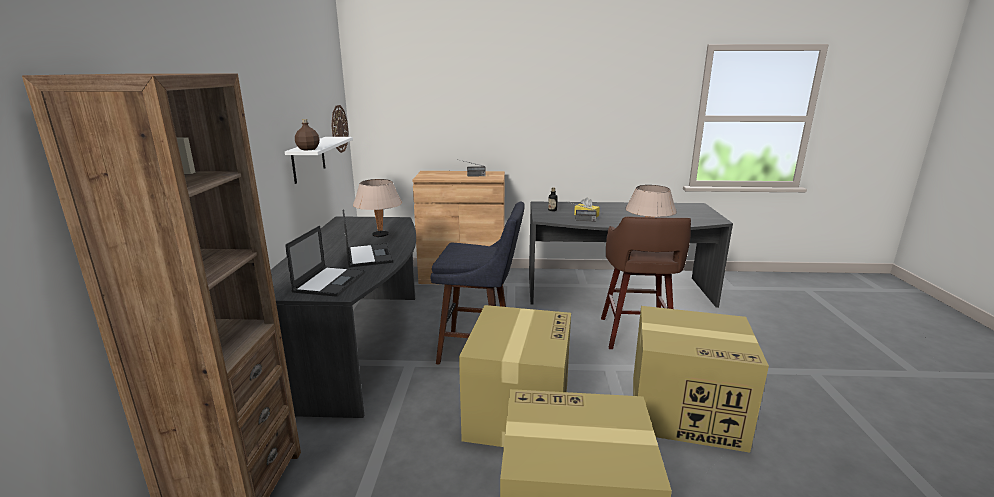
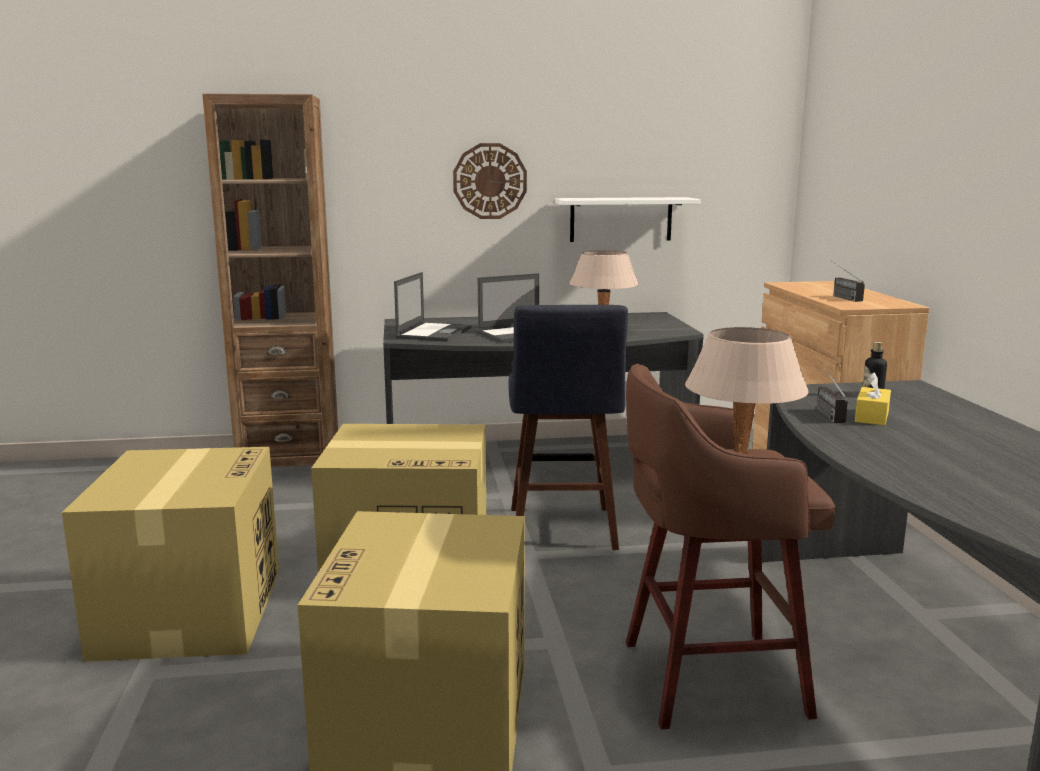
camera: 80 degrees right, 5 degrees down
laptop [285,226,365,297] -> laptop turned 75 degrees counterclockwise [394,272,471,342]
brown bottle [295,119,320,150] -> none
wall clock [331,105,349,153] -> wall clock moved to [453,143,527,219]

